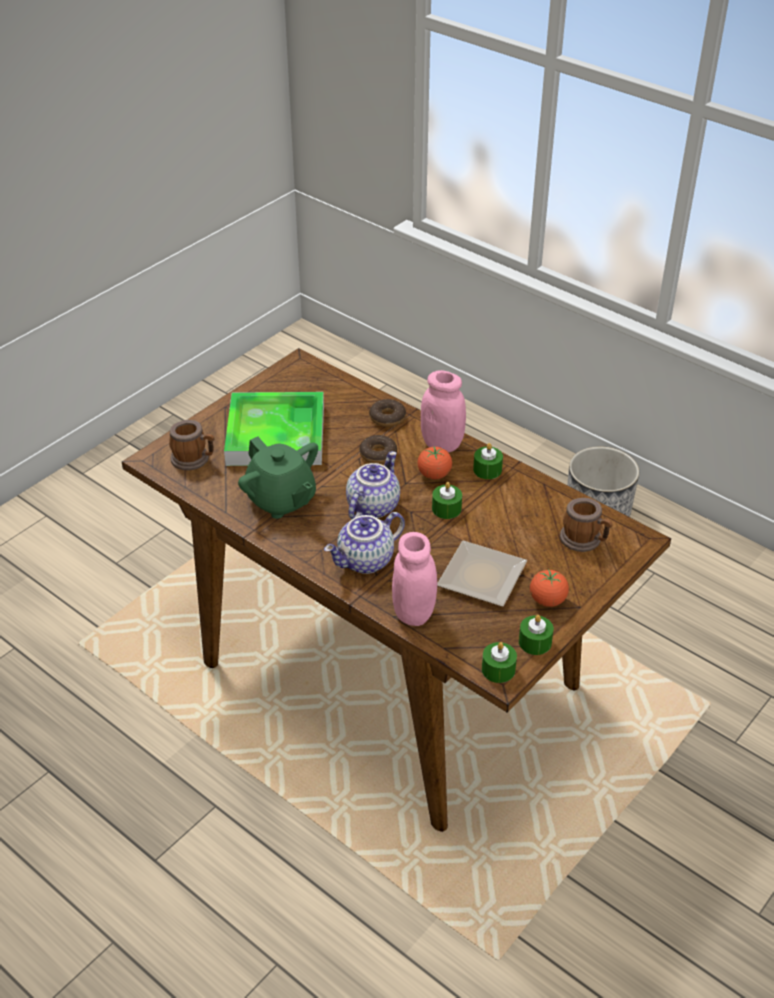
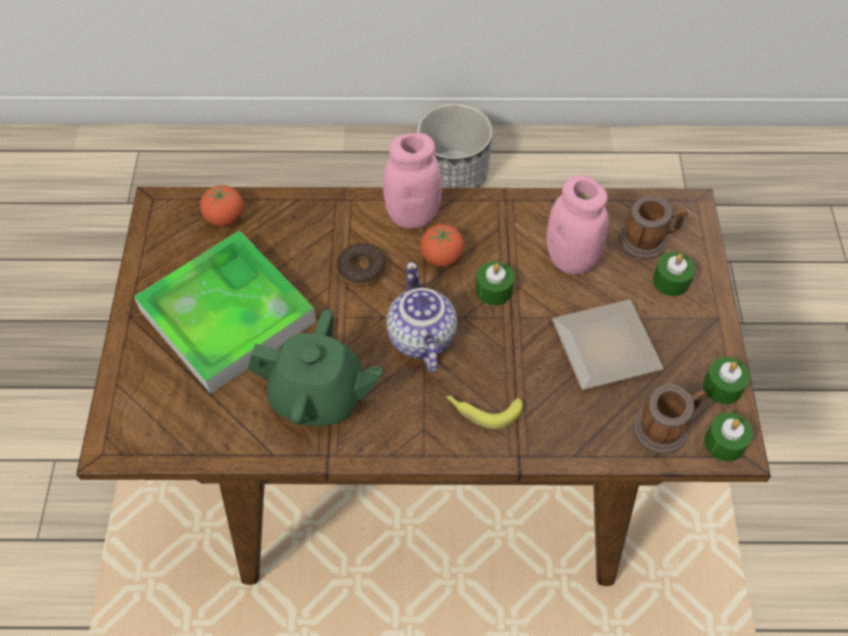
camera: 40 degrees left, 15 degrees up
mug [169,420,214,470] -> mug moved to [633,384,707,454]
teapot [324,512,405,574] -> banana [446,395,523,429]
donut [369,399,406,427] -> none
pink jar [392,532,437,626] -> pink jar moved to [546,175,608,275]
green candle [473,443,503,479] -> green candle moved to [653,252,695,296]
tomato [530,570,569,607] -> tomato moved to [200,185,243,226]

